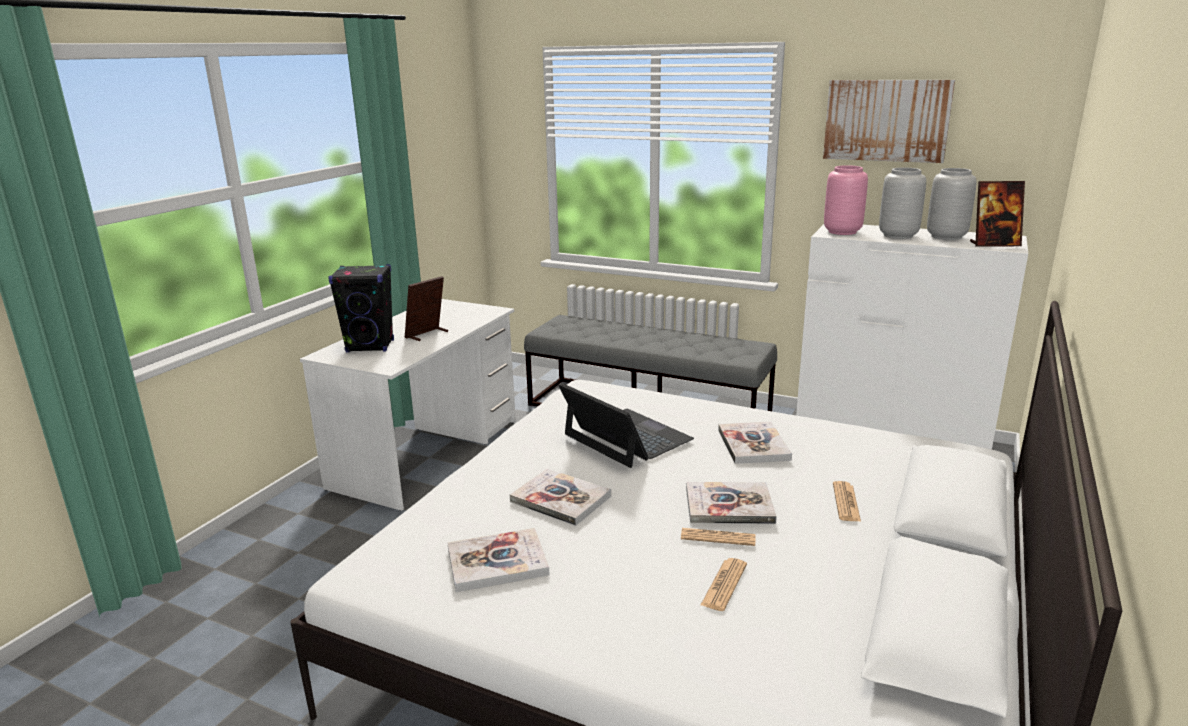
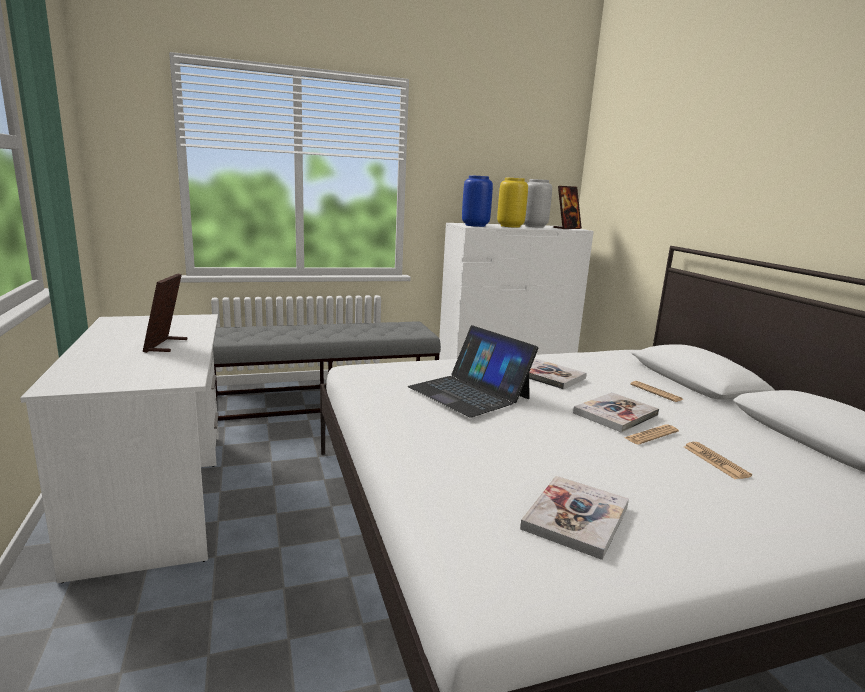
camera: 45 degrees left, 5 degrees down
black speaker [328,264,394,352] -> none
book [510,469,611,526] -> none
laptop [559,383,694,468] -> laptop turned 135 degrees counterclockwise [408,325,538,418]
picture [823,80,955,163] -> none
pink vase [824,165,868,235] -> blue vase [462,175,493,227]
grey vase [879,168,926,239] -> yellow vase [497,178,528,228]

